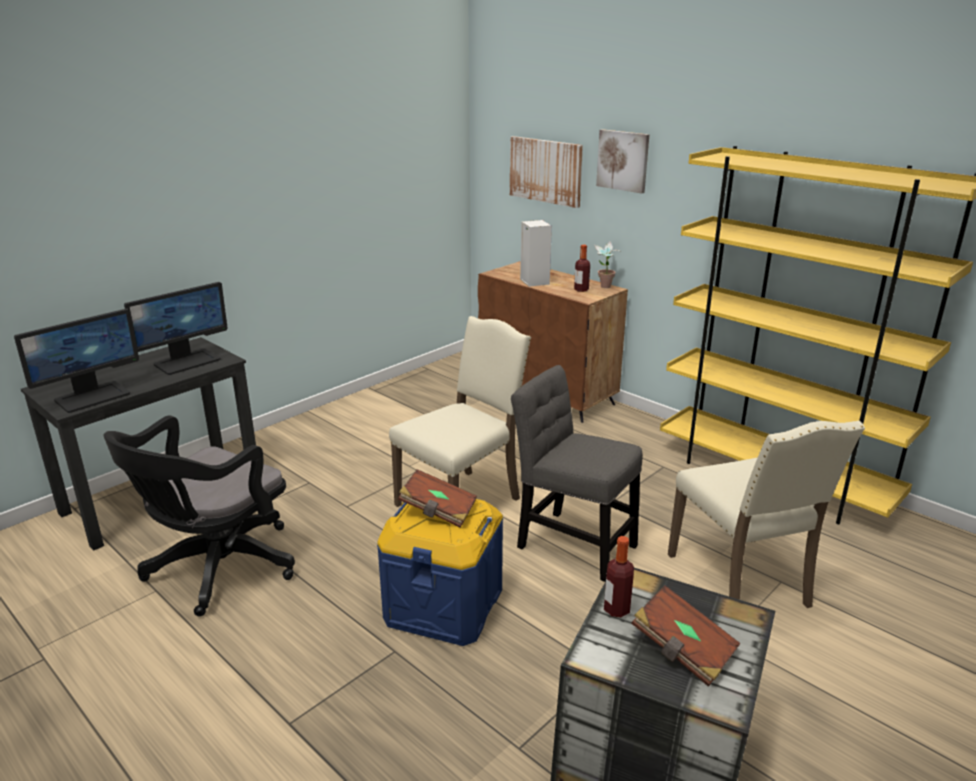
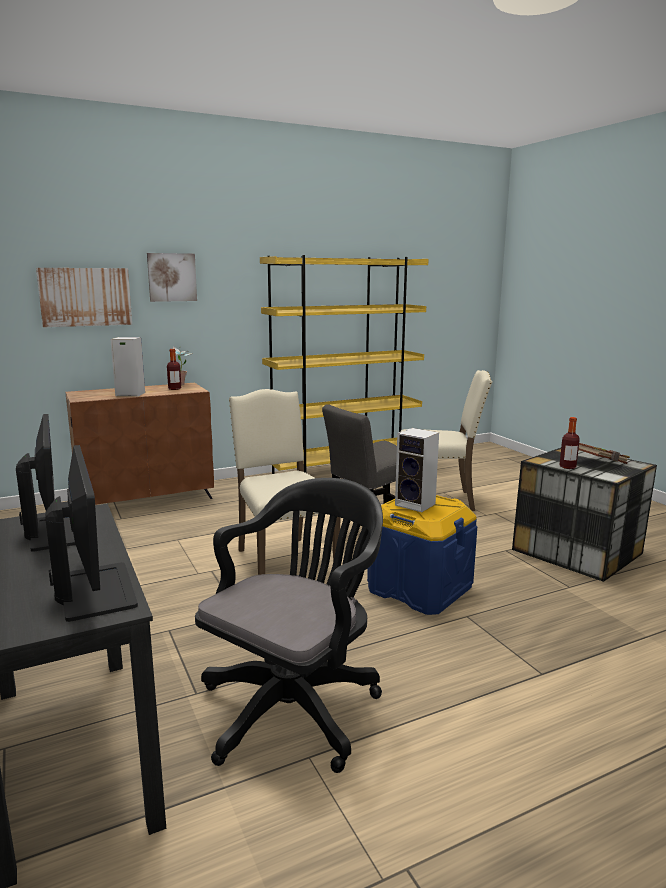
camera: 70 degrees left, 10 degrees down
black office chair [104,415,295,617] -> black office chair turned 105 degrees counterclockwise [195,478,383,773]
brown book [398,469,477,528] -> speaker [395,428,439,512]

